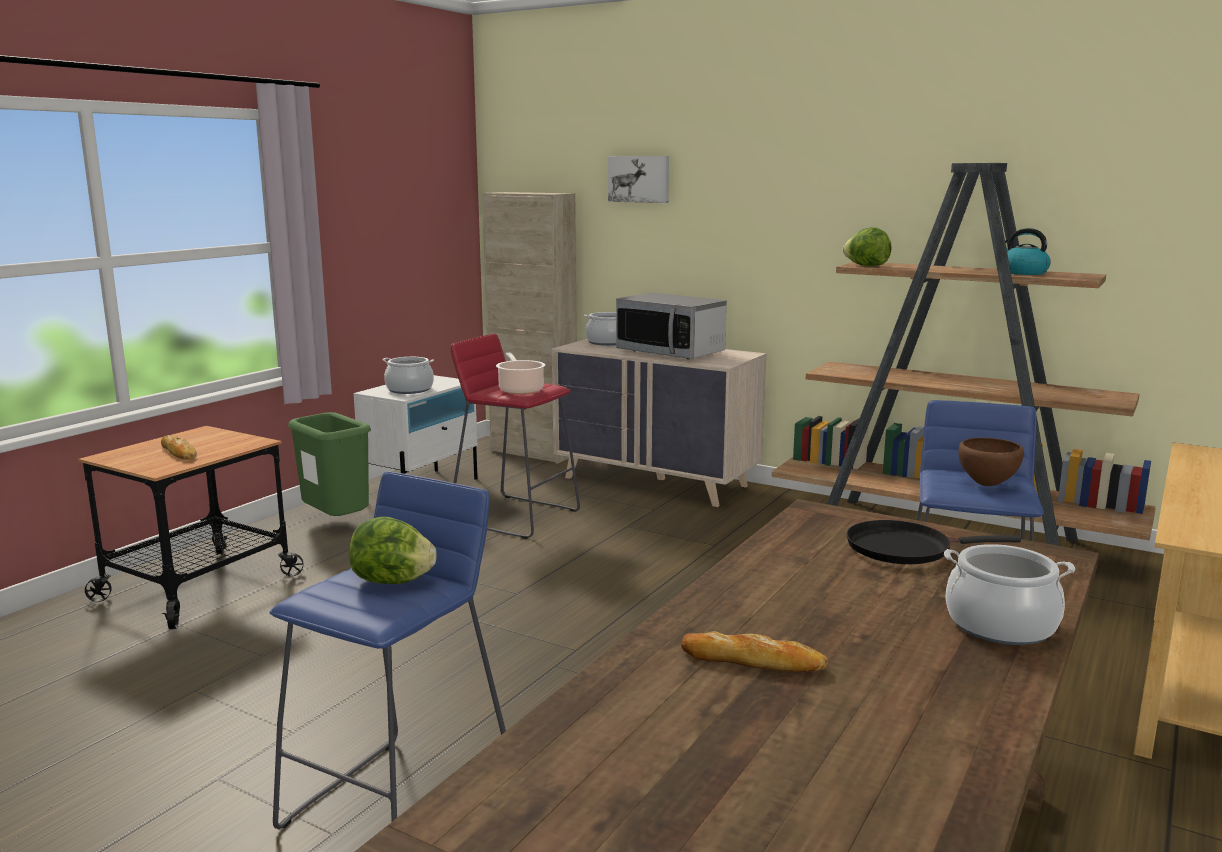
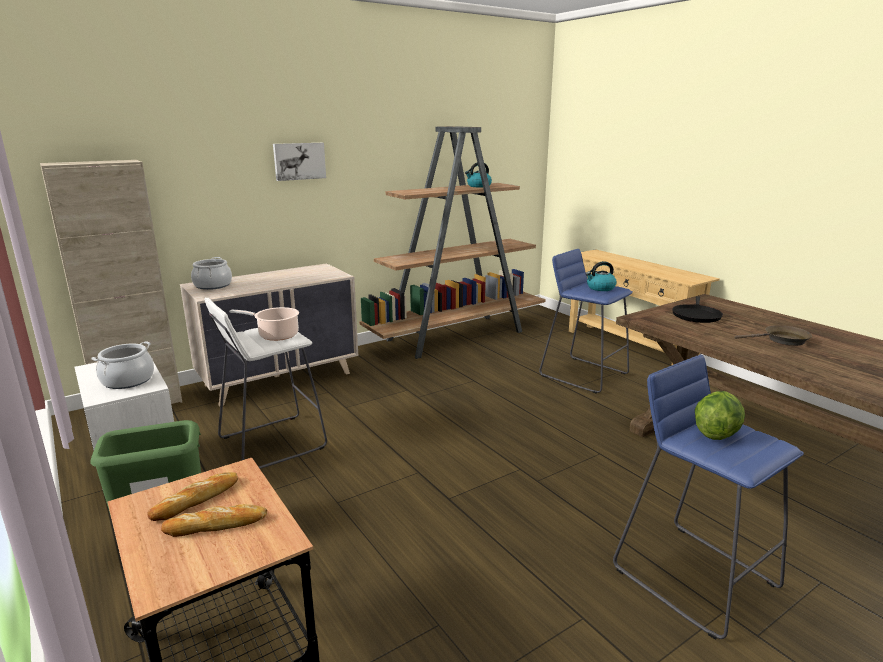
camera: 65 degrees left, 5 degrees up
red stool [450,334,580,539] -> white stool [204,298,327,469]
picture [608,156,669,203] -> picture moved to [273,143,326,181]
microwave [616,293,727,359] -> none
bread [681,631,828,672] -> bread moved to [148,472,238,521]
lettuce [843,227,891,266] -> none
cooking pot [944,544,1075,645] -> none
brown bowl [958,438,1024,486] -> kettle [586,261,617,291]
none -> brown frying pan [734,325,812,346]

